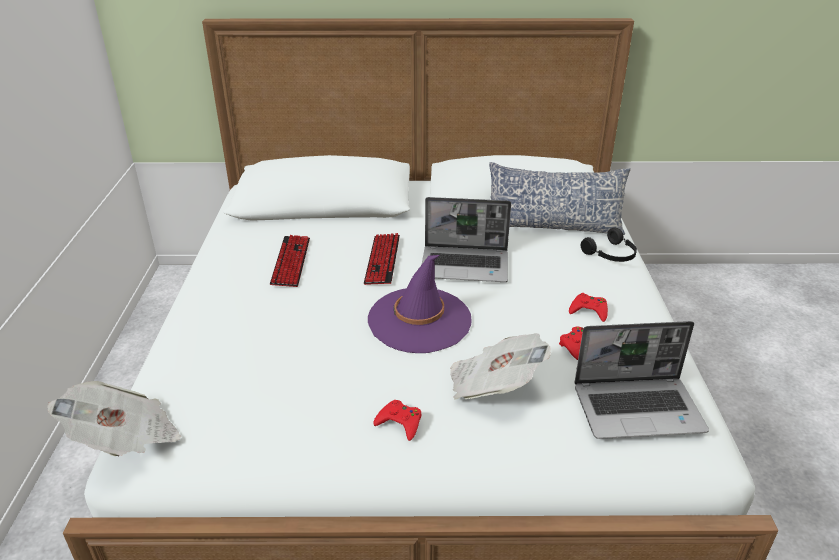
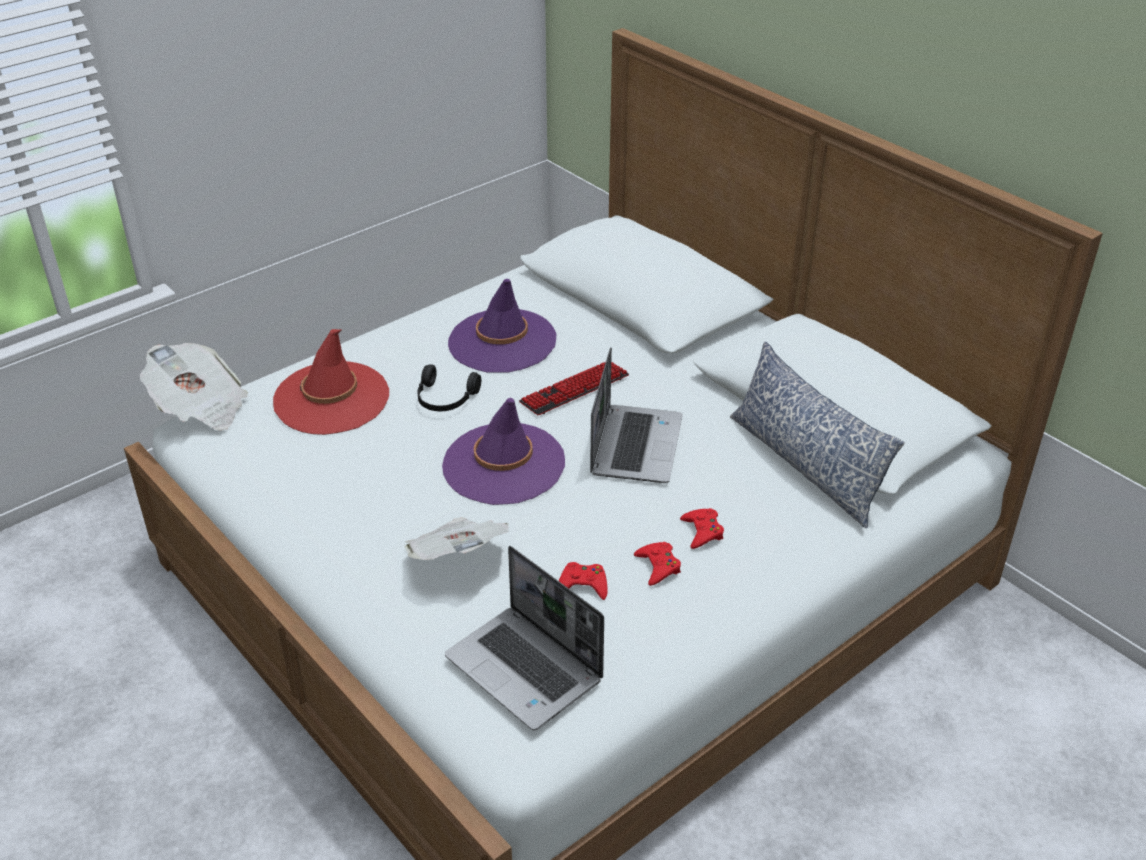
camera: 50 degrees right, 5 degrees up
keyboard [270,235,310,287] -> purple hat [448,279,556,373]
red game controller [373,400,421,441] -> red game controller moved to [680,508,724,549]
laptop [422,197,511,282] -> laptop turned 135 degrees counterclockwise [590,347,683,483]
black headphones [581,228,637,262] -> black headphones moved to [417,364,481,411]
none -> red hat [273,329,389,435]

